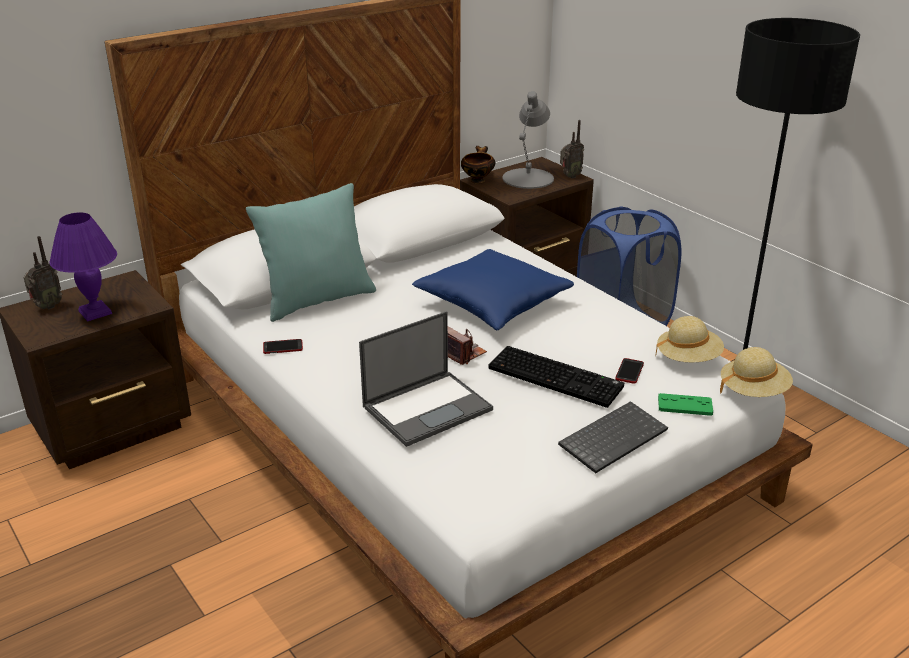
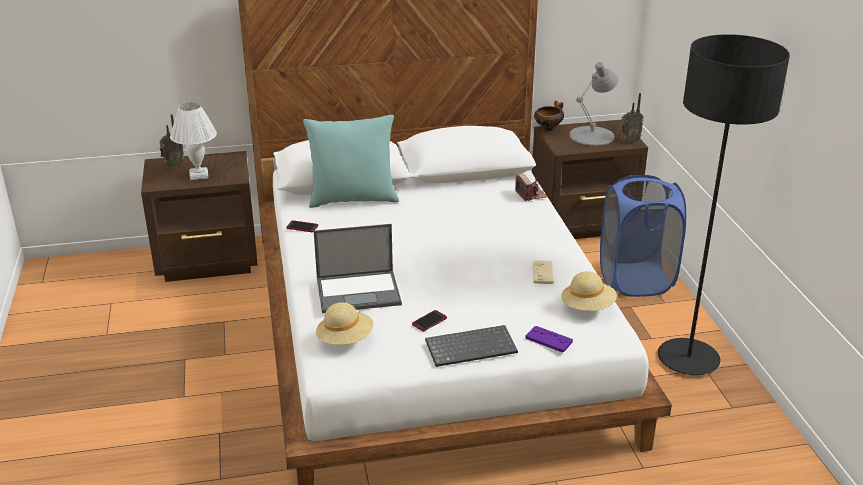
camera: 25 degrees right, 0 degrees up
purple table lamp [49,212,117,322] -> white table lamp [170,102,217,180]
blue pillow [412,249,574,330] -> none
camera [448,326,487,365] -> camera moved to [515,174,547,201]
keyboard [489,346,624,408] -> none
phone [615,358,644,384] -> phone moved to [412,310,447,331]
green game controller [658,393,713,416] -> purple game controller [525,326,573,352]
beige hat [720,347,793,397] -> beige hat moved to [316,302,373,345]
none -> beige game controller [533,260,553,284]

